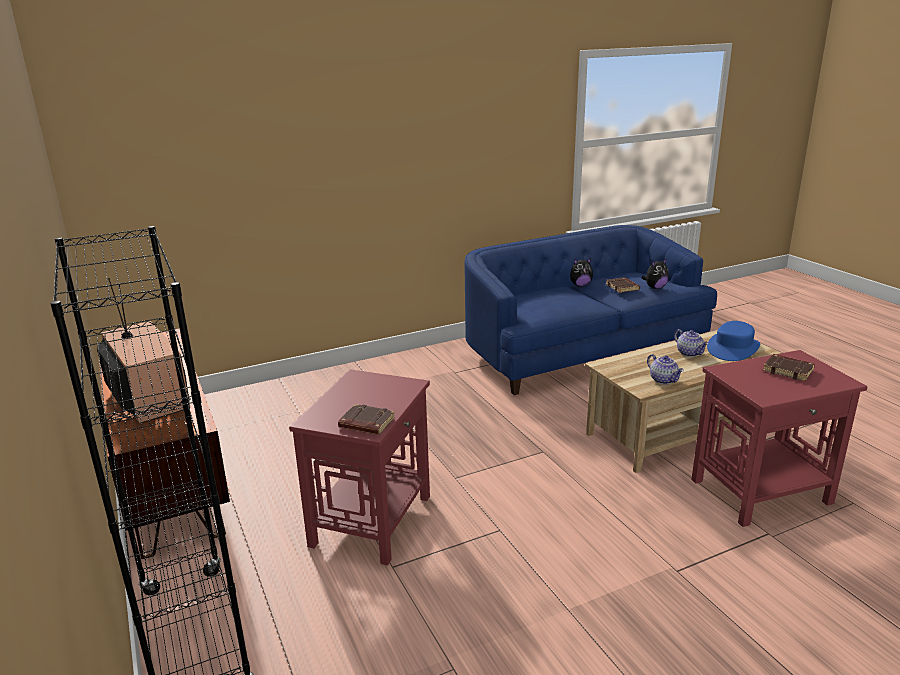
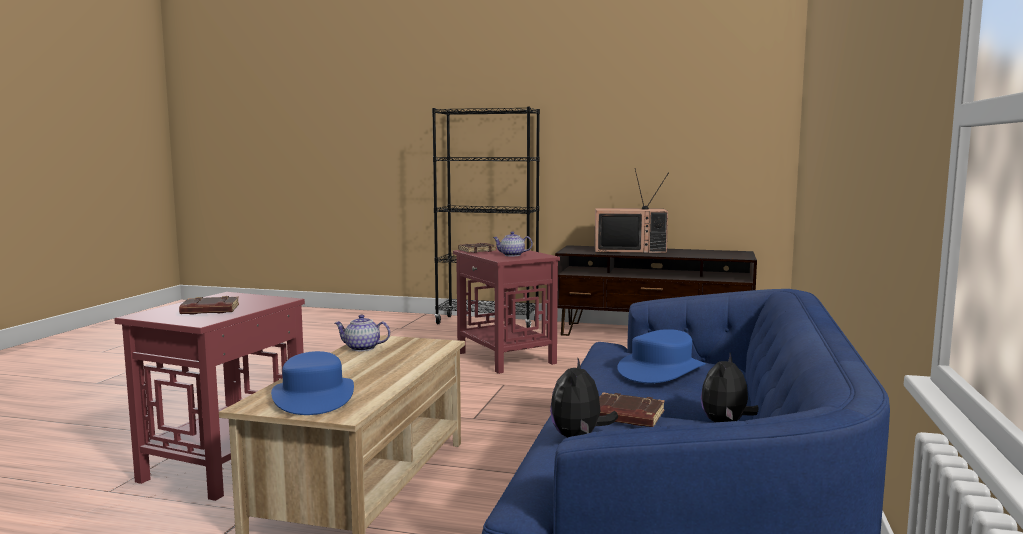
camera: 130 degrees right, 15 degrees down
teapot [674,329,709,357] -> teapot moved to [493,231,533,257]
none -> blue hat [617,329,706,383]

